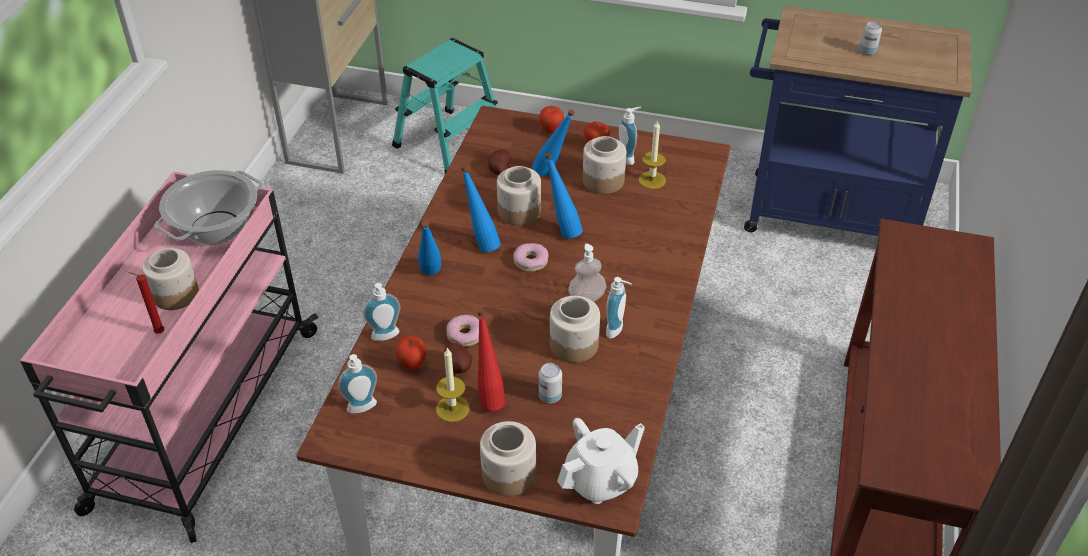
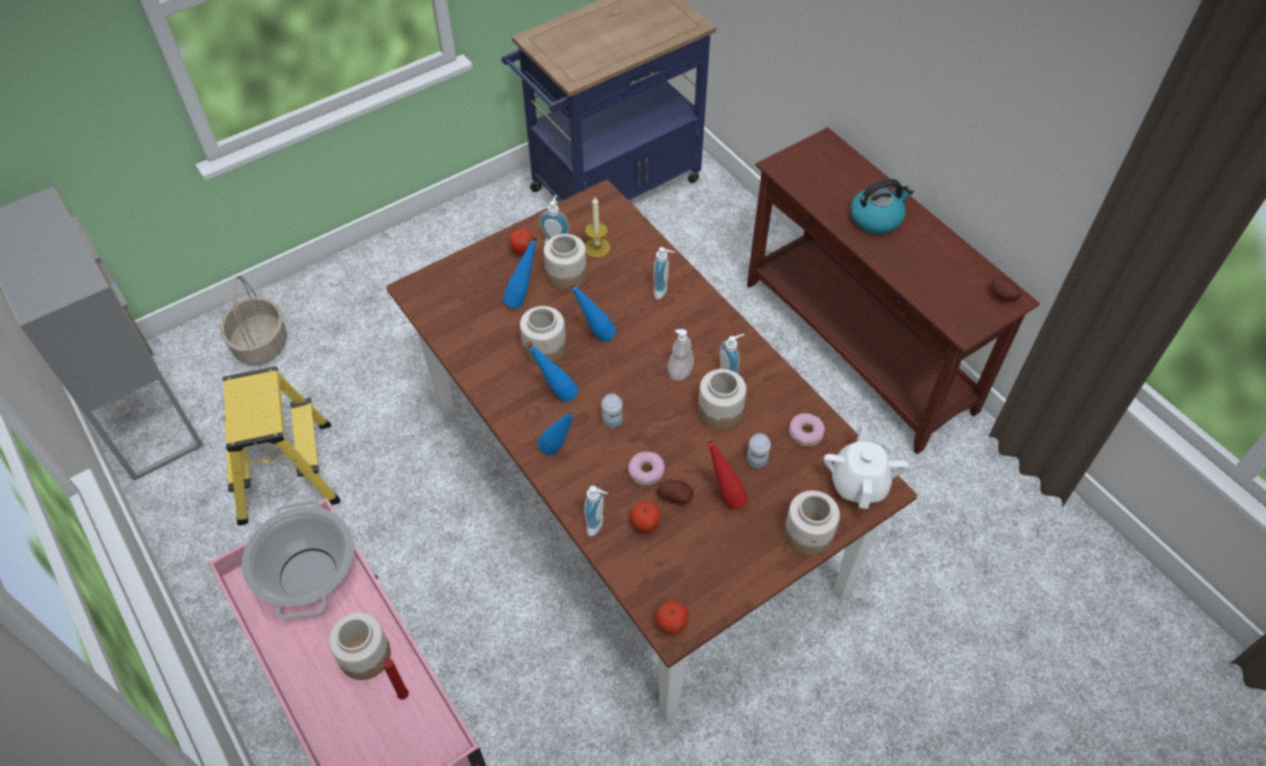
camera: 50 degrees left, 10 degrees up
soap dispenser [338,354,377,413] -> soap dispenser moved to [654,247,674,299]
turquoise step ladder [392,38,498,173] -> basket [220,276,287,365]
candle [436,347,470,422] -> none
potato [488,149,510,175] -> potato moved to [991,276,1022,302]
donut [513,243,549,272] -> donut moved to [789,413,825,447]
apple [539,106,564,134] -> apple moved to [655,600,689,634]
can [860,21,882,55] -> can moved to [601,393,623,428]
none -> yellow step ladder [222,366,340,526]
none -> kettle [851,179,914,234]

